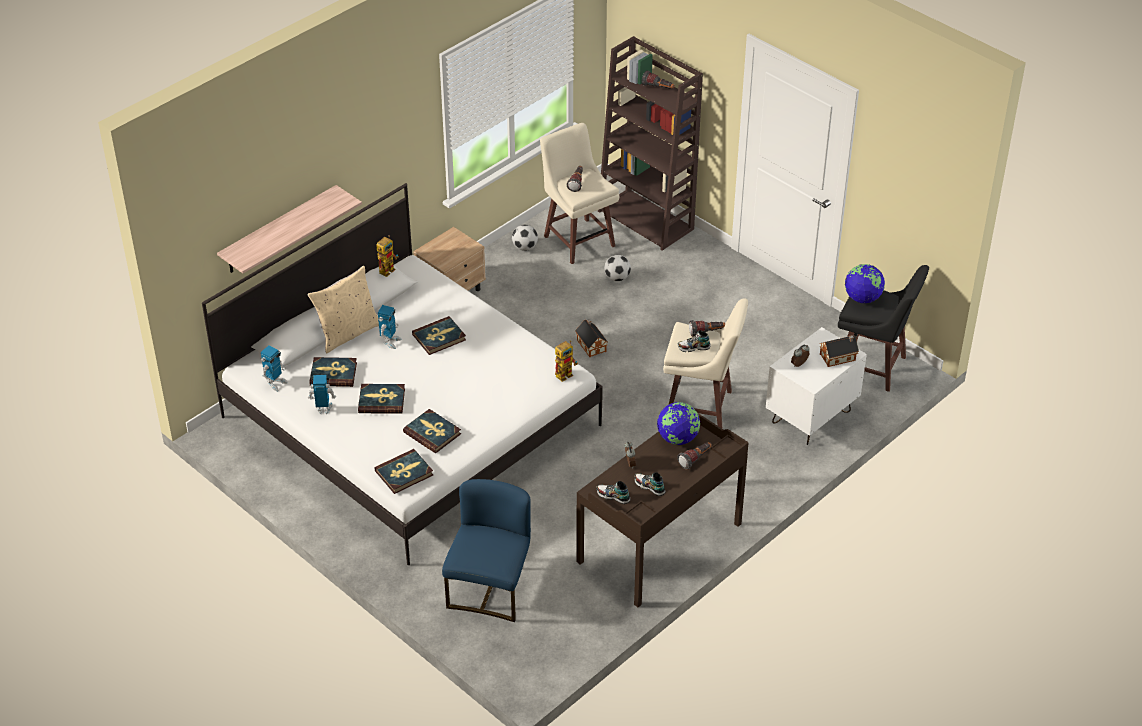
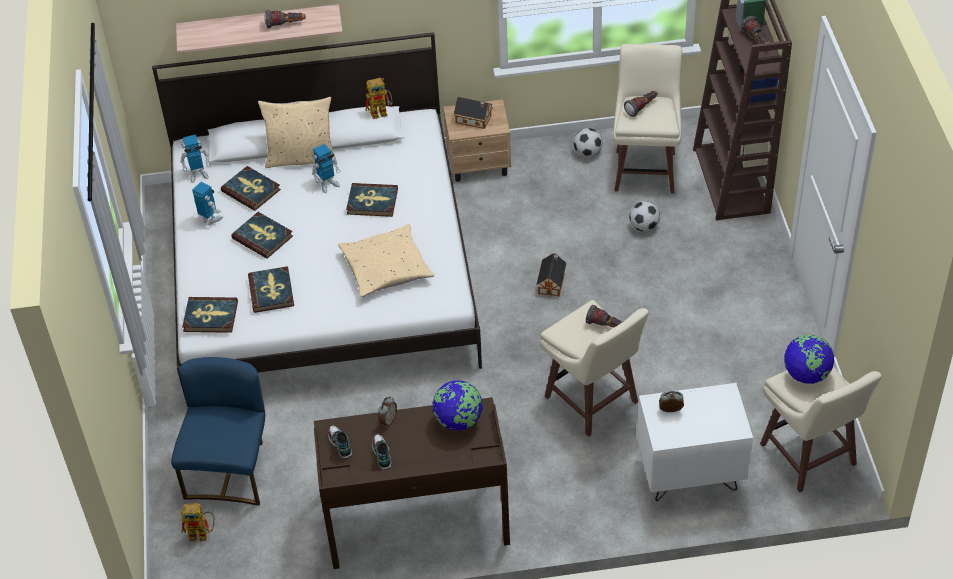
camera: 40 degrees right, 5 degrees up
blue chair [442,479,531,622] -> blue chair turned 45 degrees counterclockwise [171,357,265,506]
toy robot [555,340,578,382] -> toy robot moved to [181,503,215,542]
shoe [677,330,711,352] -> none
flashlight [677,442,712,470] -> flashlight moved to [265,10,306,29]
toy house [820,335,859,367] -> toy house moved to [454,97,493,129]
black stool [838,265,929,392] -> beige stool [760,365,882,492]
none -> beige pillow [338,224,434,297]

